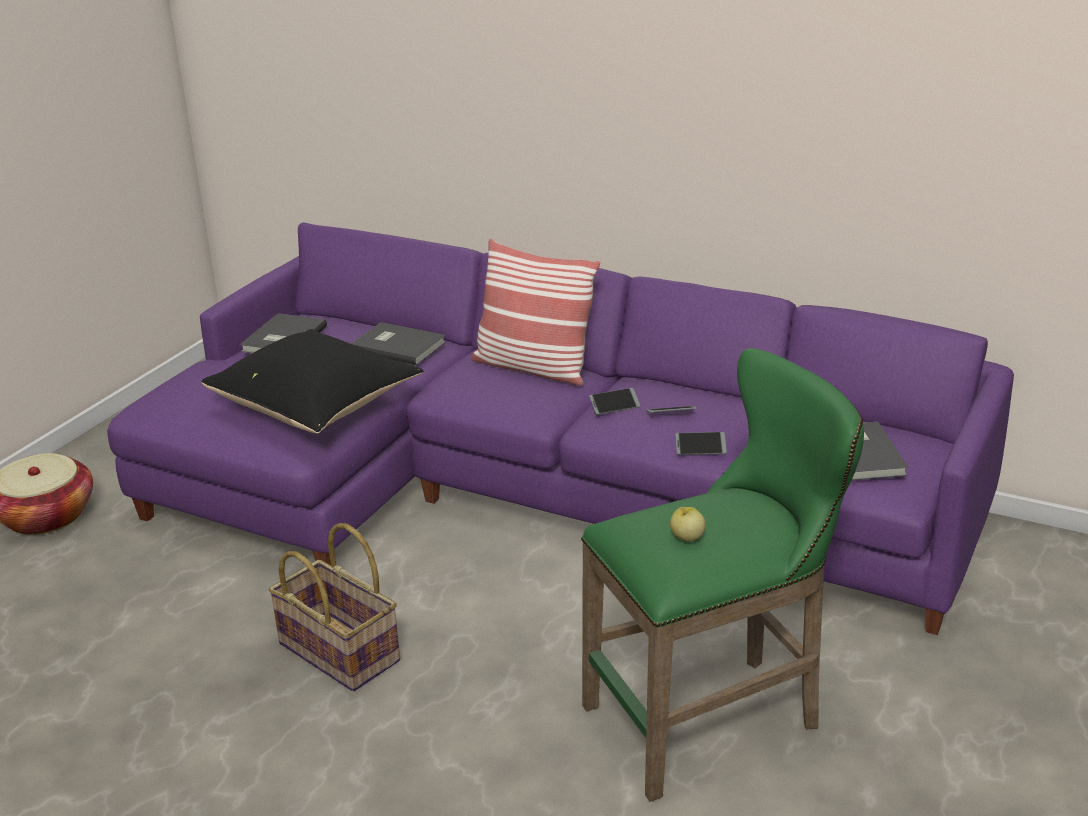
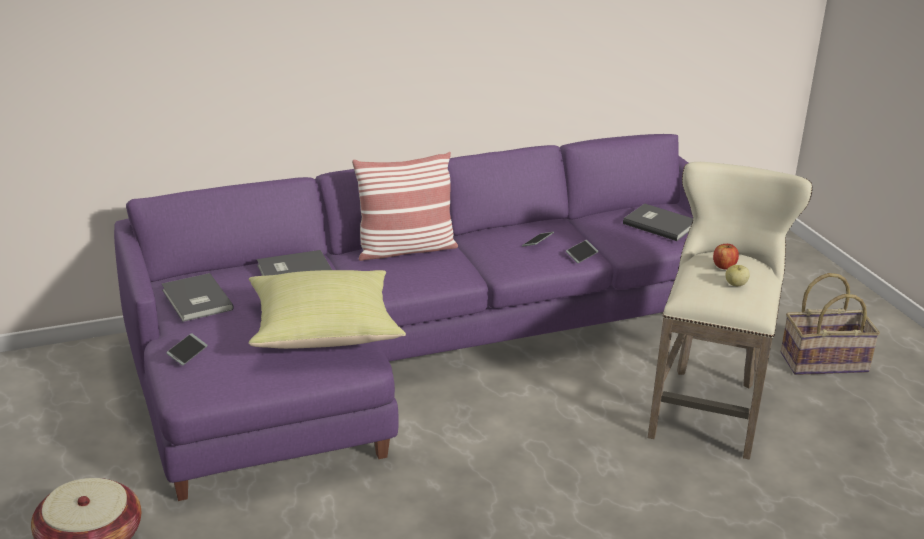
camera: 50 degrees left, 0 degrees up
black pillow [202,329,423,433] -> yellow pillow [248,270,406,349]
basket [268,523,400,691] -> basket moved to [780,273,880,375]
green stool [581,348,864,802] -> beige stool [648,162,813,460]
phone [589,388,640,415] -> phone moved to [166,333,207,365]
none -> apple [713,244,739,269]

